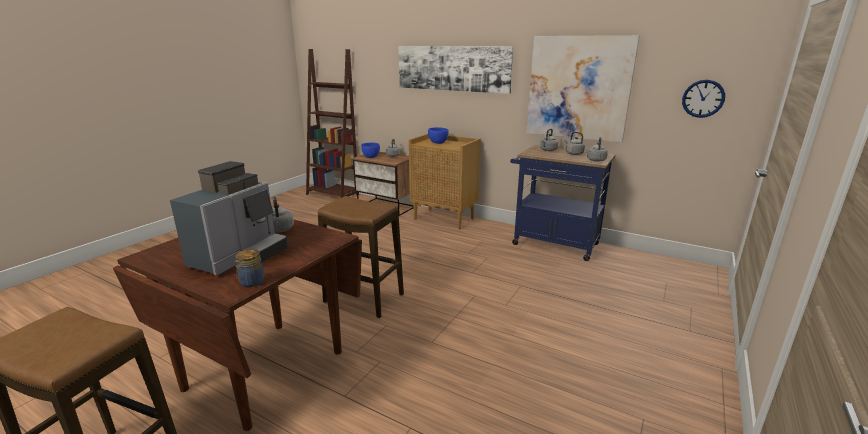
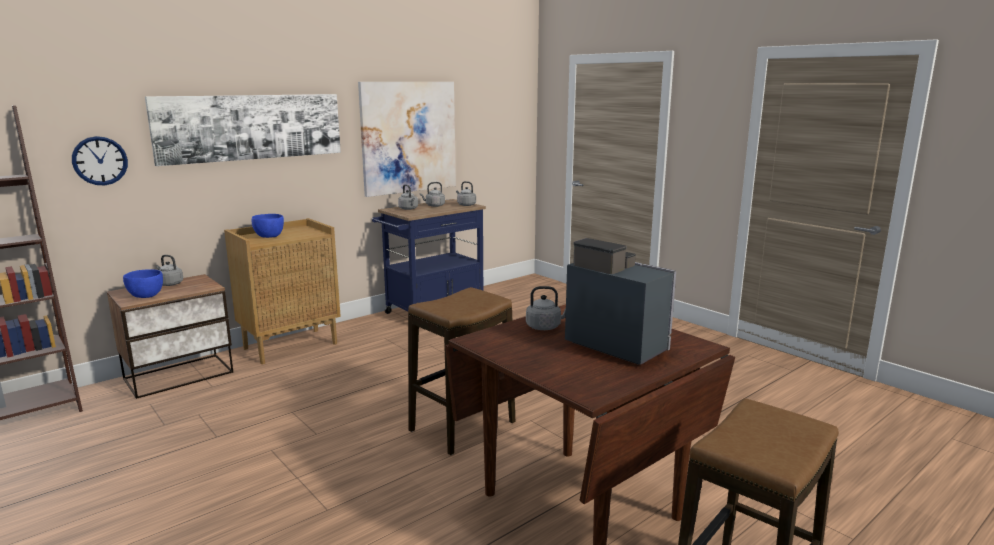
camera: 70 degrees left, 5 degrees down
jar [235,249,264,287] -> none
wall clock [682,80,725,118] -> wall clock moved to [72,136,128,186]

